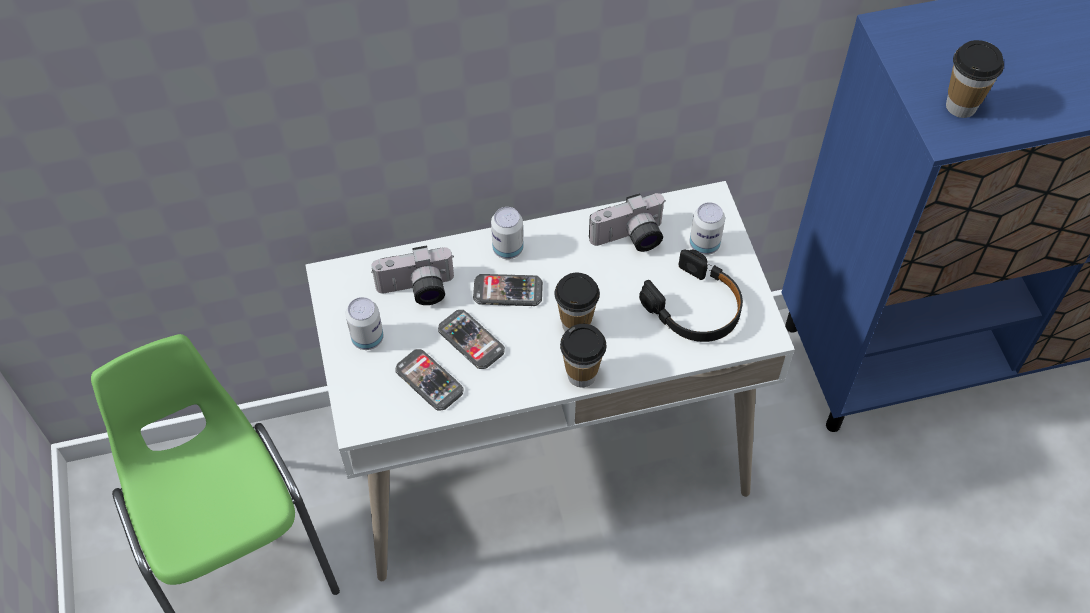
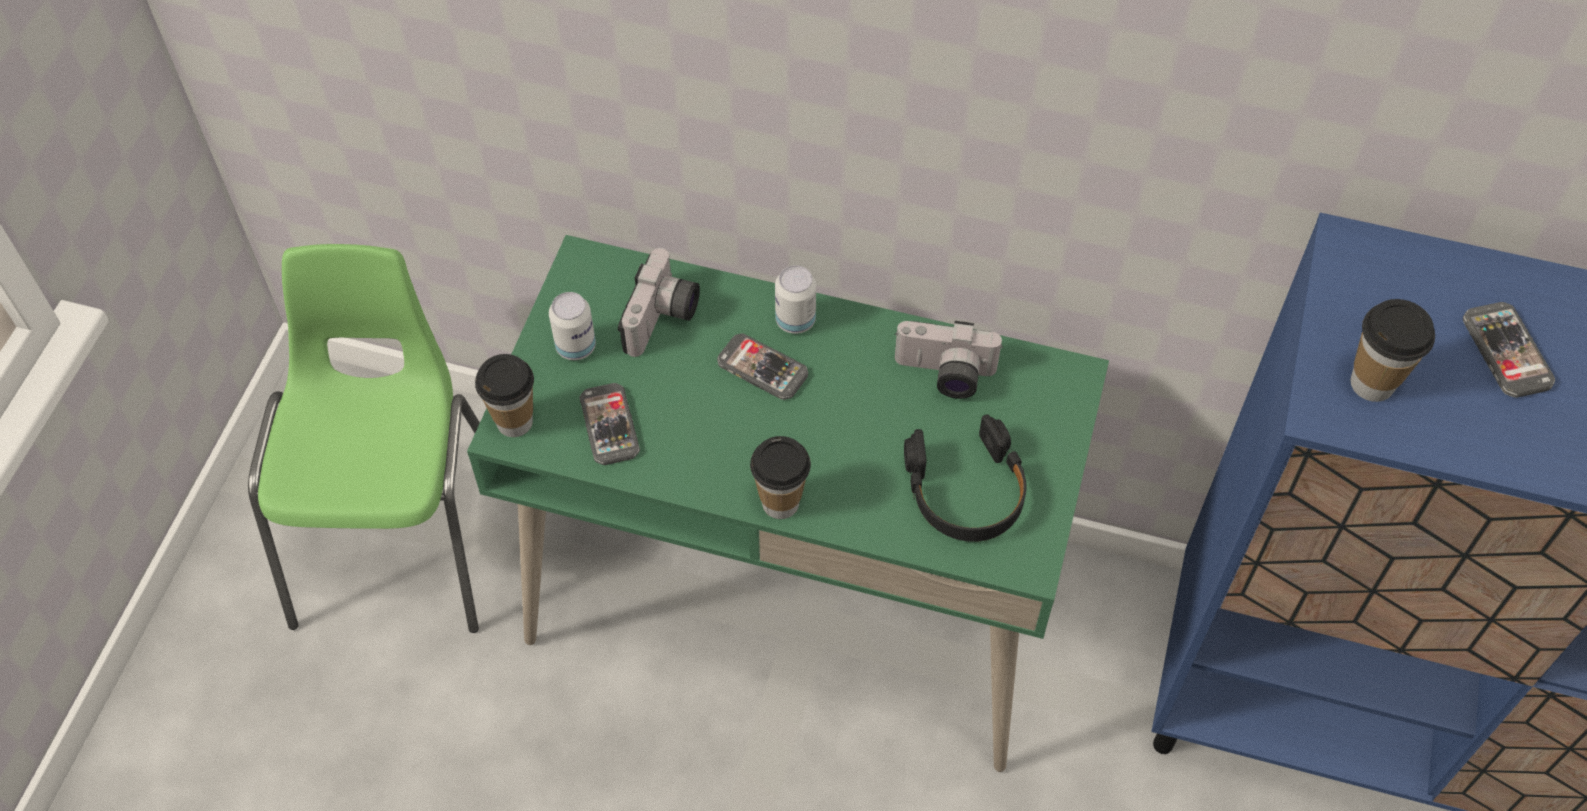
camera: 30 degrees right, 0 degrees up
white desk [306,181,795,581] -> green desk [467,235,1109,772]
camera [371,246,454,305] -> camera turned 90 degrees counterclockwise [618,248,700,357]
phone [438,310,505,369] -> phone moved to [1463,302,1555,398]
cup [554,272,600,332] -> cup moved to [475,354,534,437]
can [690,202,725,255] -> none

